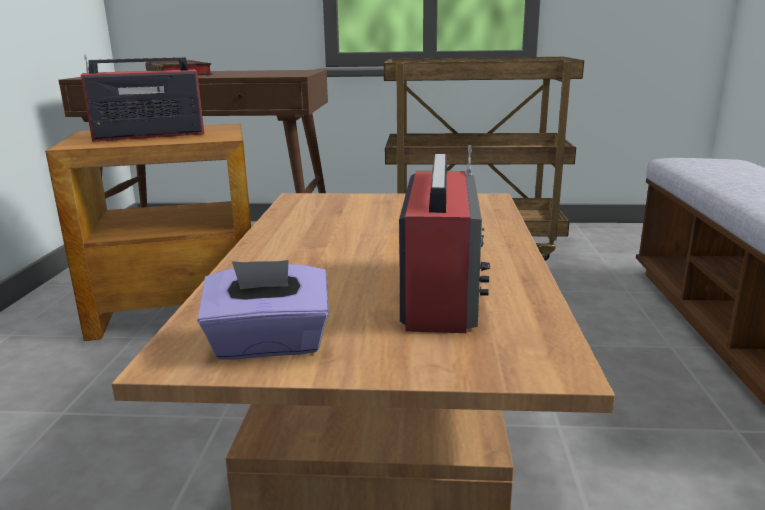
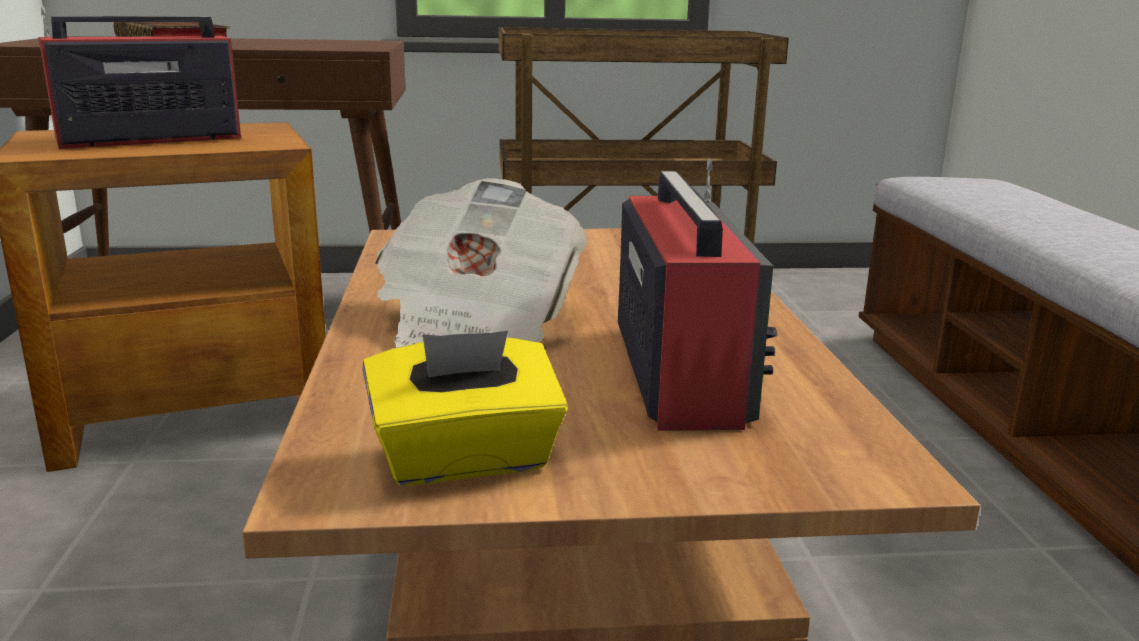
camera: 10 degrees left, 0 degrees up
purple tissue box [197,260,329,360] -> yellow tissue box [363,331,568,485]
none -> newspaper [375,178,587,347]

